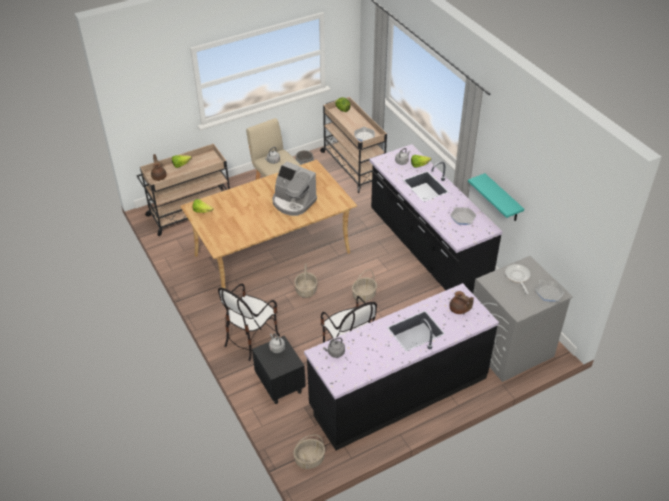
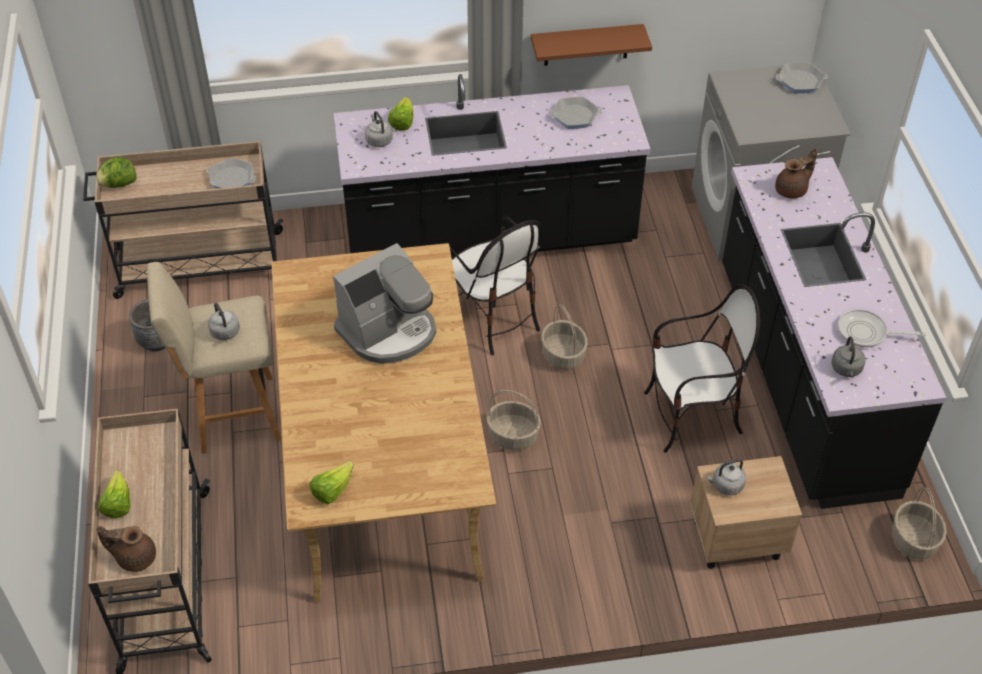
camera: 70 degrees left, 5 degrees up
chair [218,284,280,361] -> chair moved to [450,216,541,355]
black nightstand [252,335,306,404] -> beige nightstand [690,456,802,569]
turquoise shelf [468,173,524,221] -> brown shelf [531,24,652,66]
frying pan [505,264,530,294] -> frying pan moved to [838,309,926,347]

